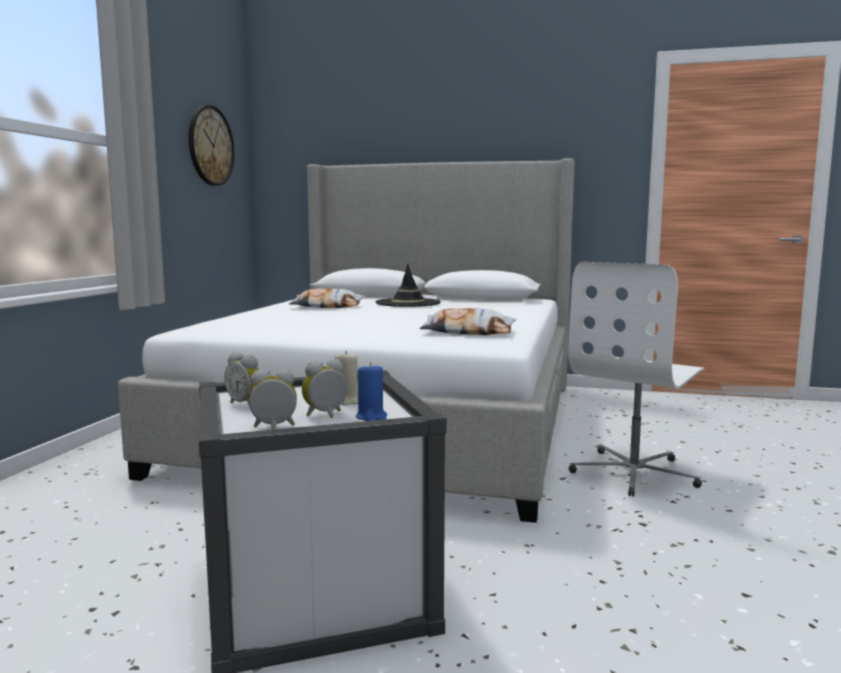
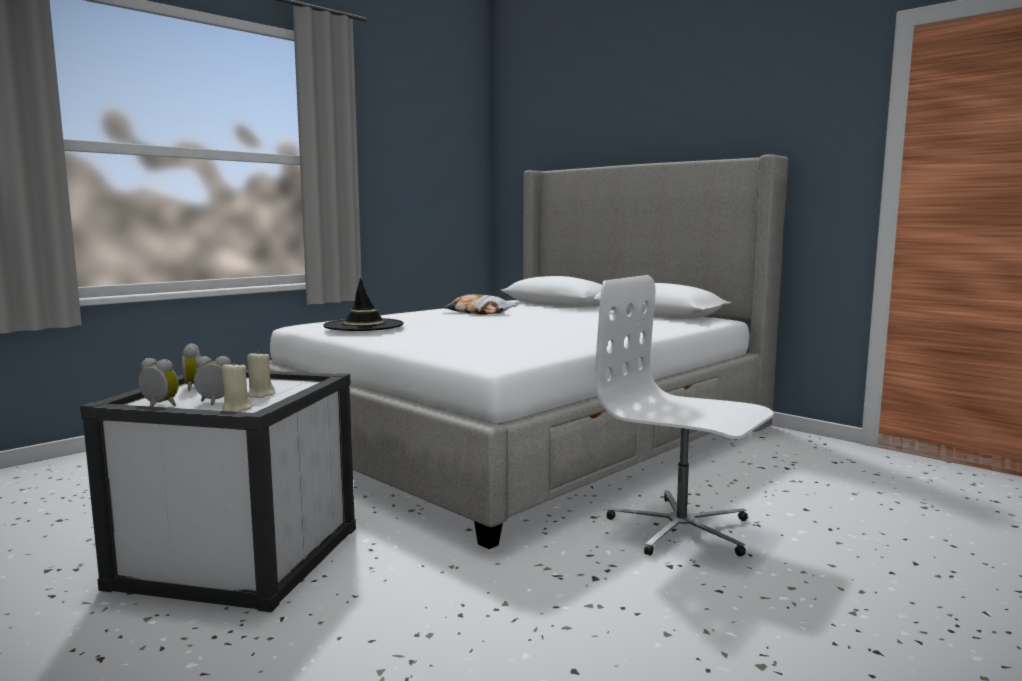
camera: 30 degrees right, 0 degrees up
wall clock [188,105,234,186] -> none
blue candle [356,362,387,421] -> beige candle [222,361,253,412]
black hat [375,264,441,307] -> black hat moved to [323,278,404,331]
pillow [420,308,516,335] -> none
white office chair [568,262,705,497] -> white office chair turned 60 degrees clockwise [595,275,773,556]

